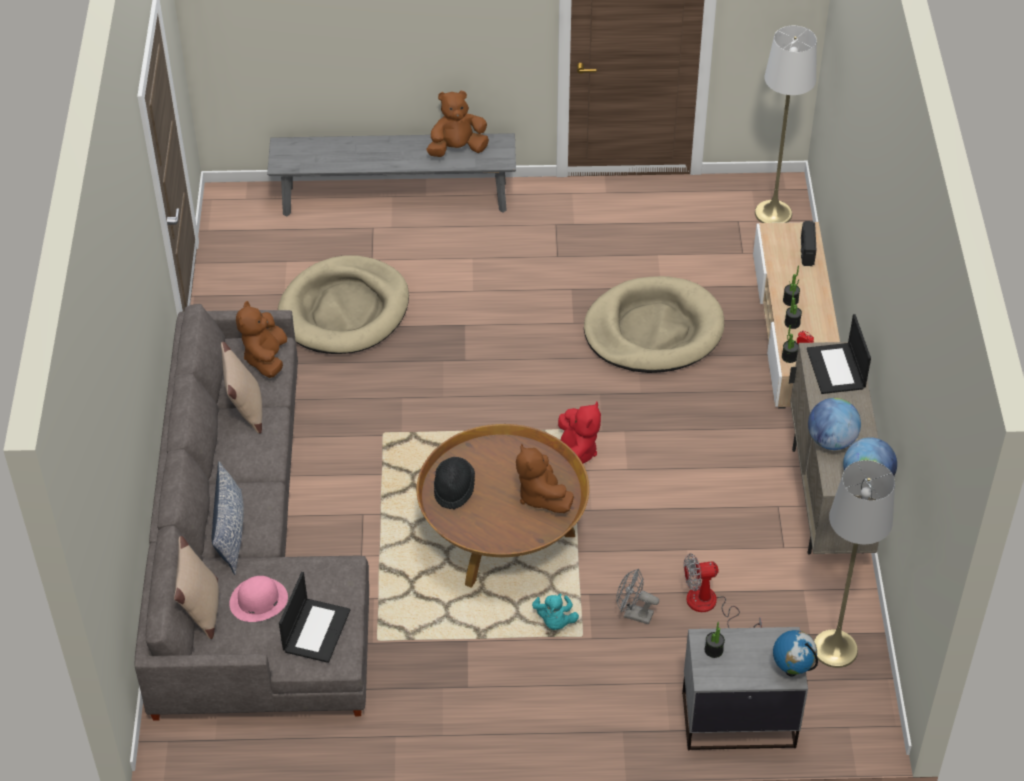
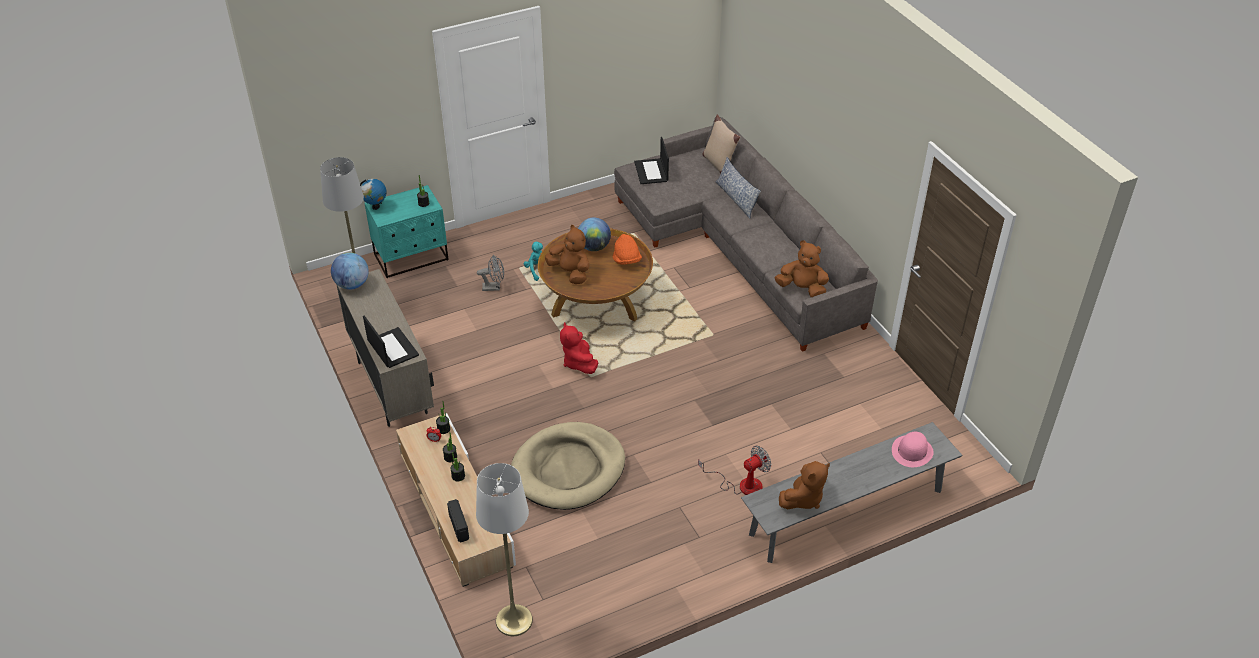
camera: 155 degrees right, 5 degrees down
beige pillow [221,342,262,434] -> none
pink hat [229,576,288,622] -> pink hat moved to [892,432,934,467]
brown plush toy [236,301,287,378] -> brown plush toy turned 45 degrees counterclockwise [775,240,829,297]
beige dog bed [278,255,409,354] -> none
black hat [434,457,475,510] -> orange hat [613,234,642,265]
grey nightstand [682,627,808,750] -> turquoise nightstand [364,185,449,278]
fan [684,553,762,628] -> fan moved to [698,446,771,495]
globe [808,398,861,450] -> globe moved to [578,218,611,251]

